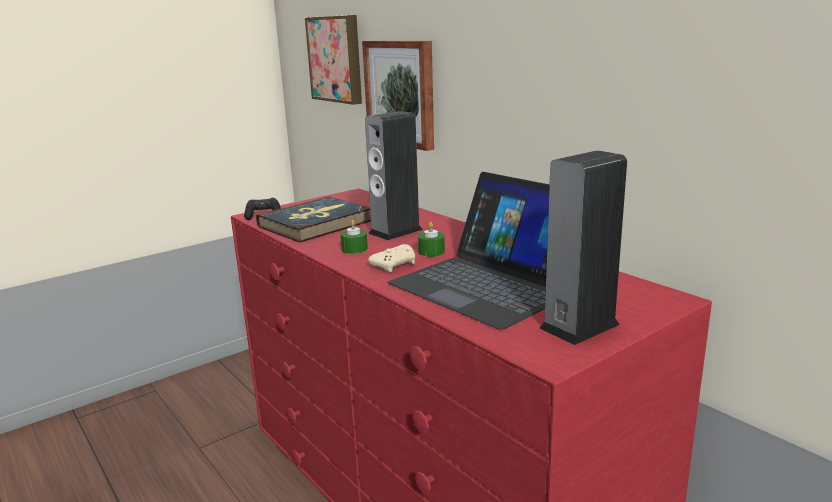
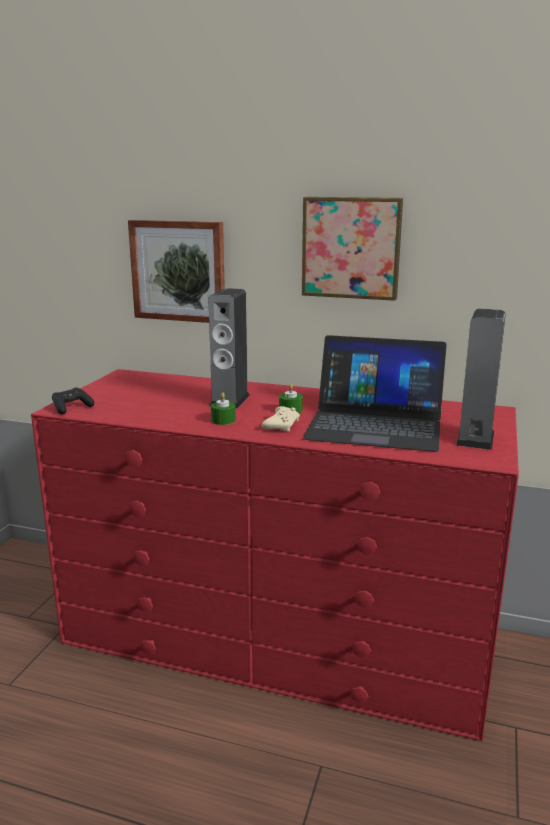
camera: 35 degrees left, 0 degrees up
book [256,196,371,242] -> none
picture [305,15,362,105] -> picture moved to [302,197,403,301]

